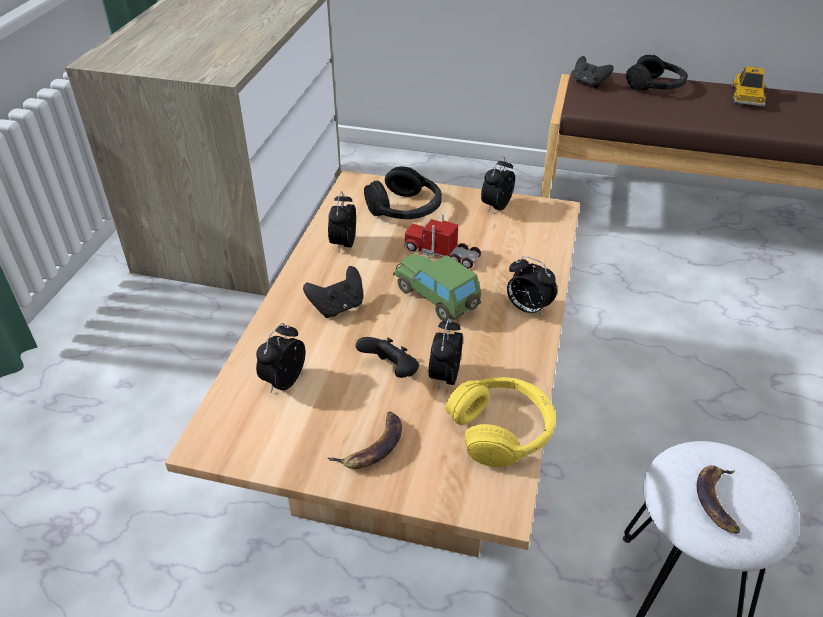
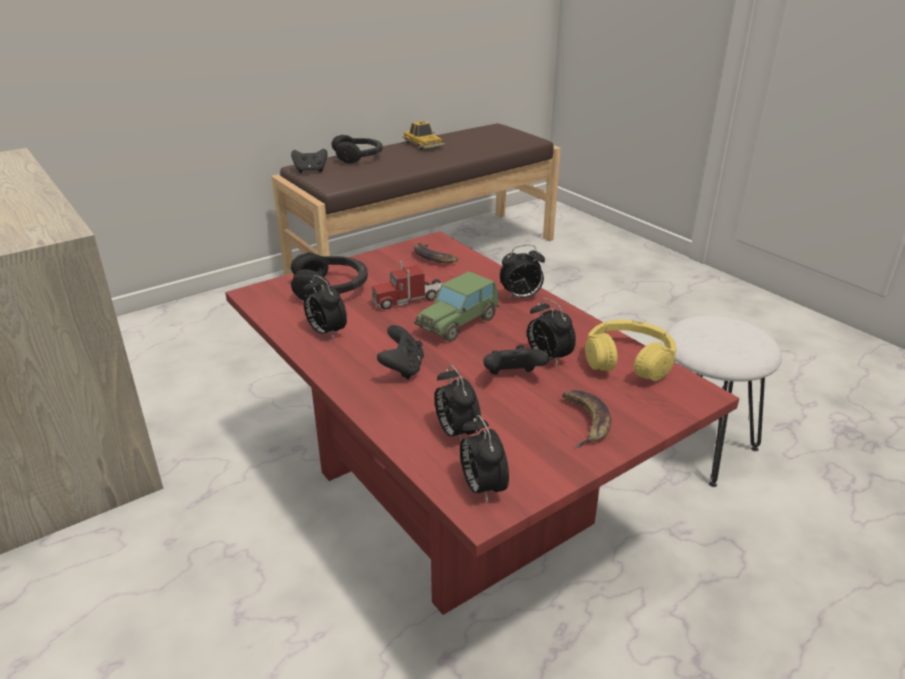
camera: 50 degrees left, 10 degrees down
beige coffee table [165,171,580,557] -> red coffee table [225,231,739,615]
toy car [393,254,481,321] -> toy car turned 45 degrees counterclockwise [414,271,499,342]
alarm clock [481,156,515,213] -> alarm clock moved to [460,415,509,503]
banana [697,465,740,534] -> banana moved to [414,243,458,263]

